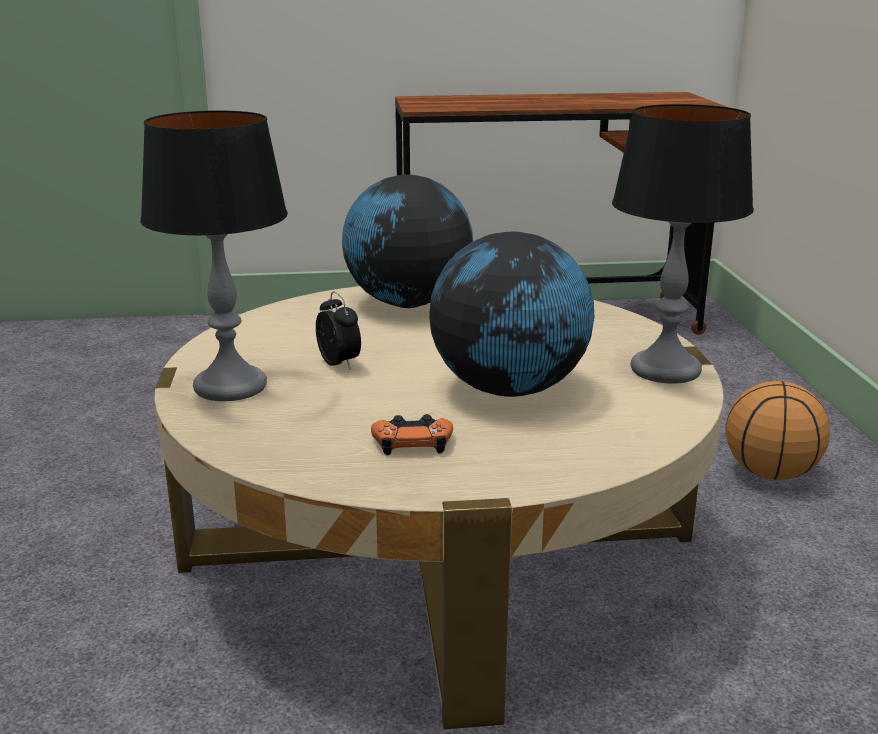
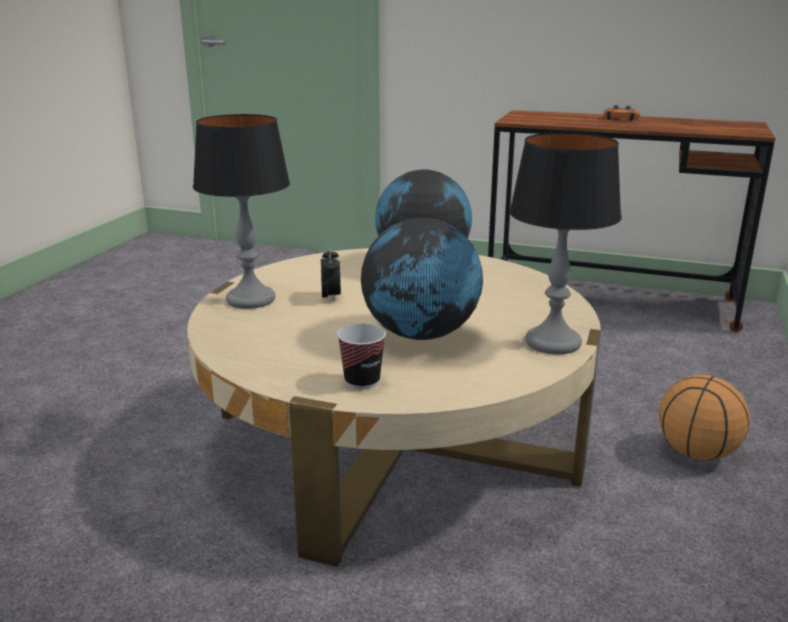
camera: 25 degrees right, 0 degrees up
orange game controller [371,414,453,455] -> orange game controller moved to [604,105,640,121]
none -> cup [337,323,386,389]

